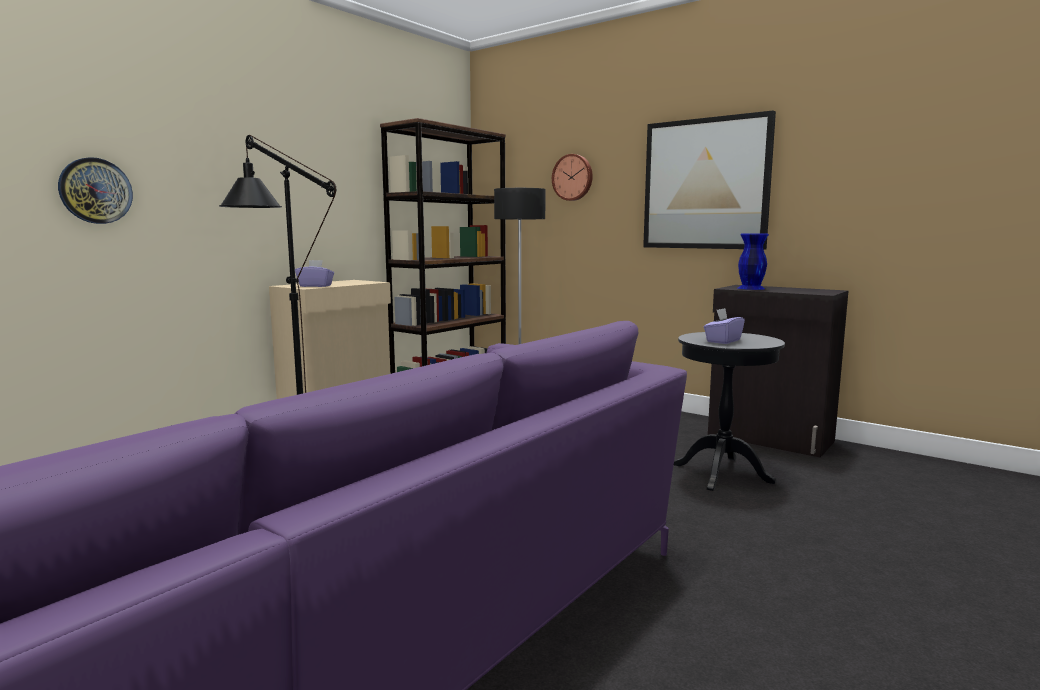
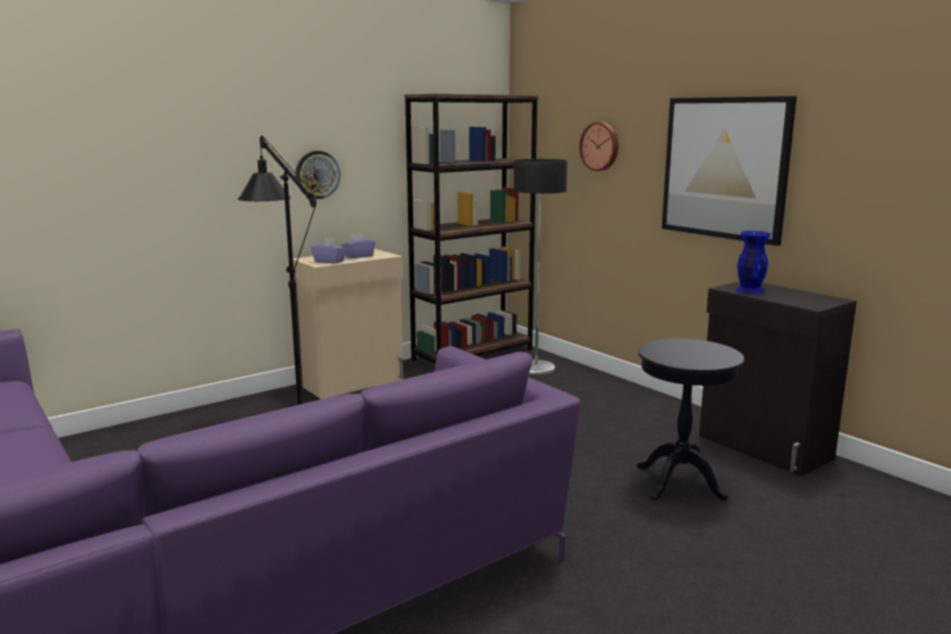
camera: 15 degrees right, 5 degrees up
wall clock [58,157,133,224] -> wall clock moved to [295,151,340,199]
purple tissue box [704,308,745,344] -> purple tissue box moved to [341,232,375,258]

